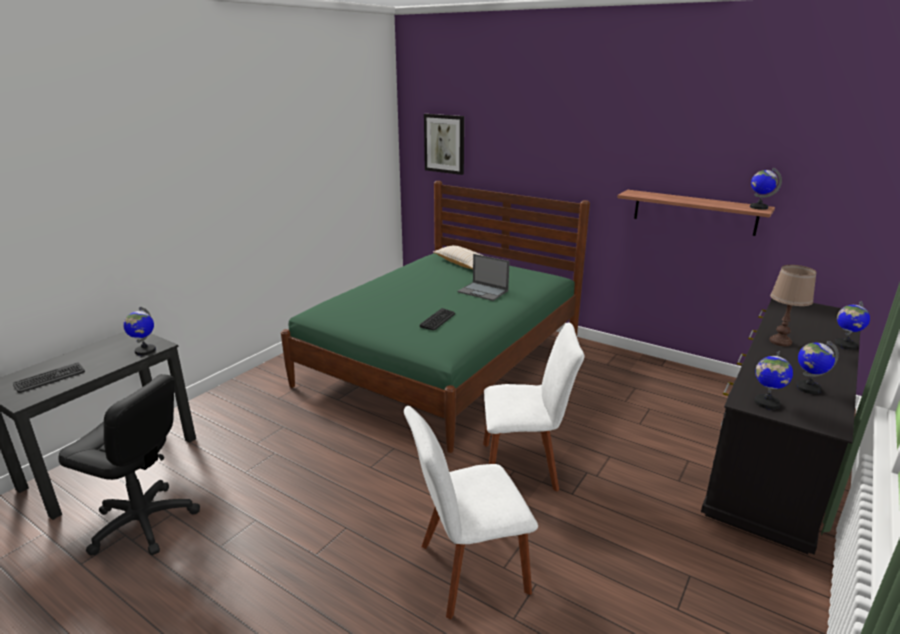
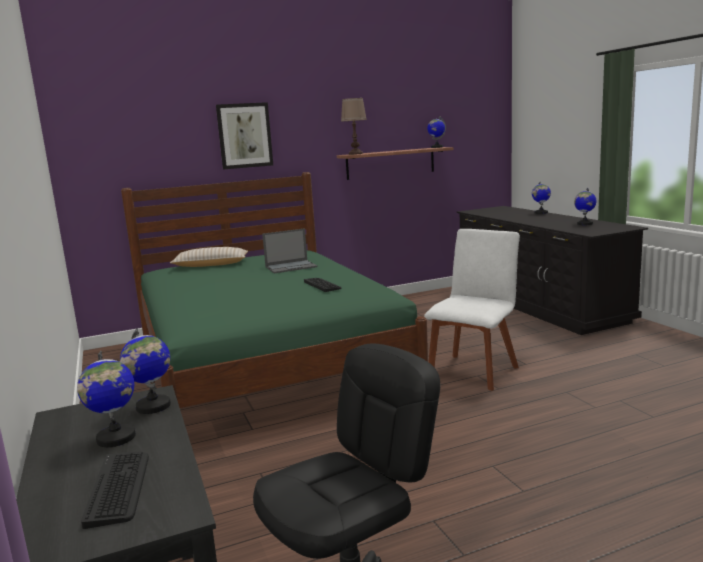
camera: 55 degrees left, 10 degrees down
white chair [404,406,538,620] -> none
picture [424,114,464,175] -> picture moved to [216,102,273,169]
globe [754,351,793,409] -> globe moved to [77,351,136,447]
brown table lamp [769,265,817,346] -> brown table lamp moved to [341,98,367,155]

